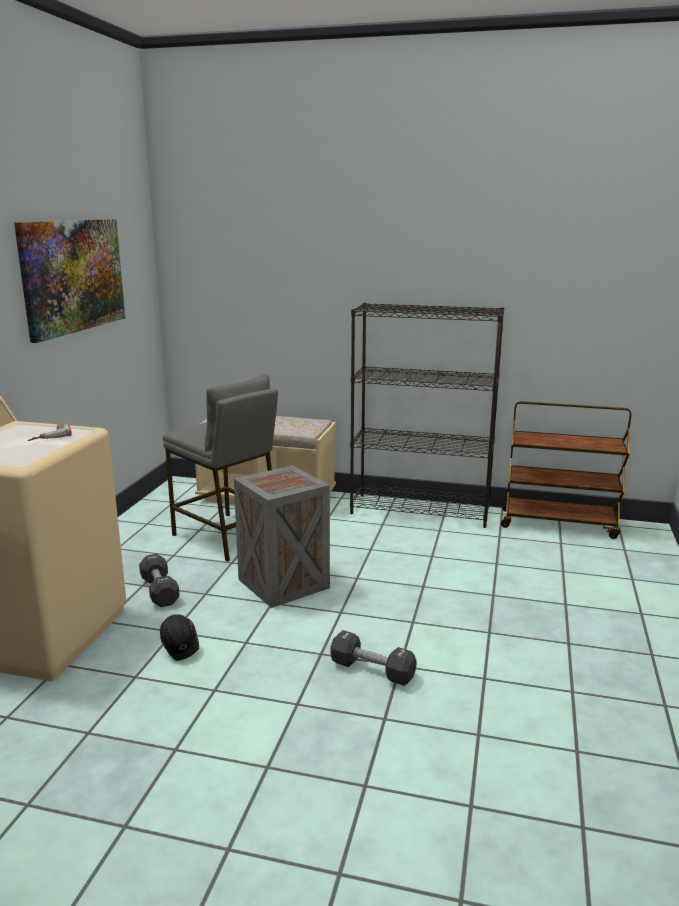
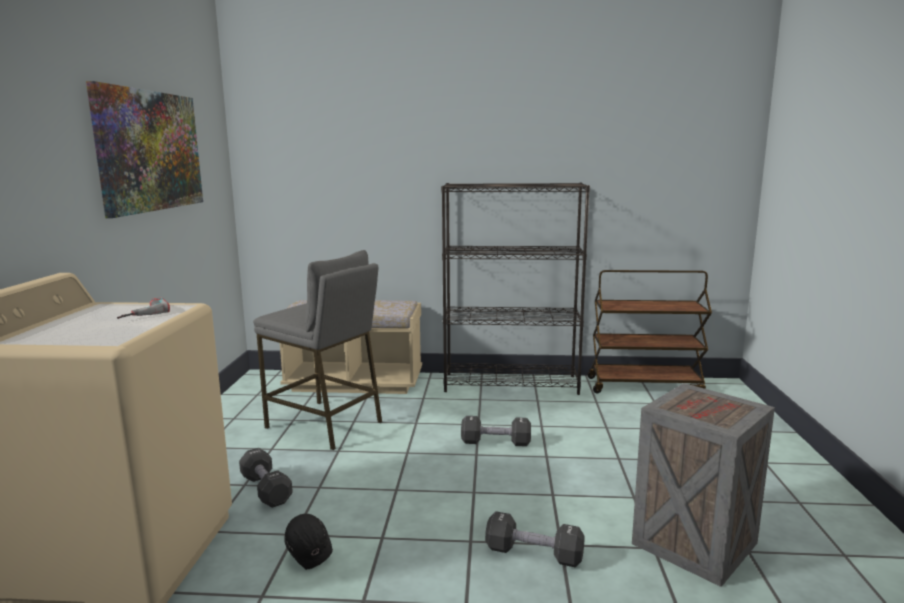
camera: 10 degrees left, 5 degrees down
crate [234,465,330,608] -> crate moved to [632,383,775,587]
none -> black dumbbell [461,416,531,446]

